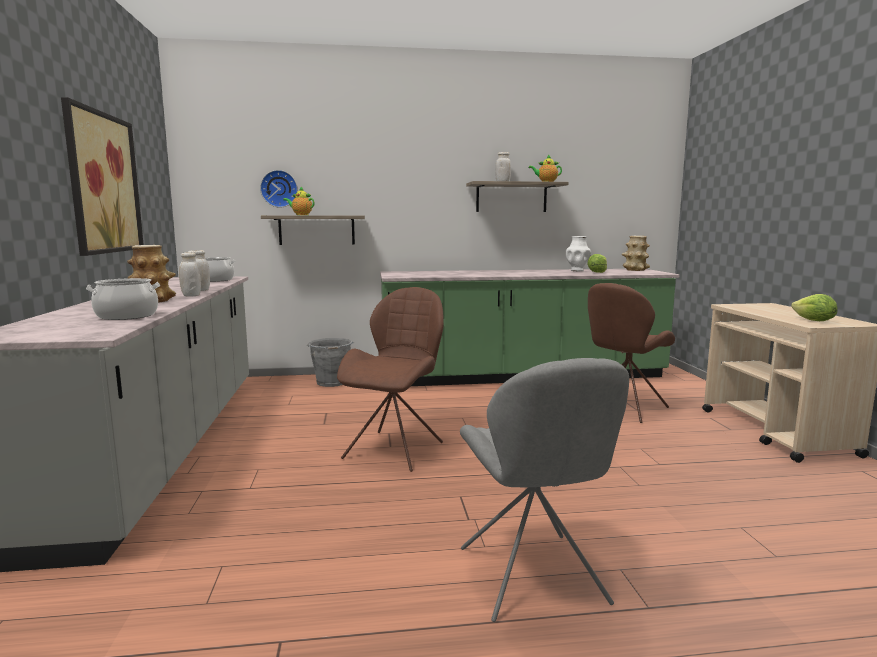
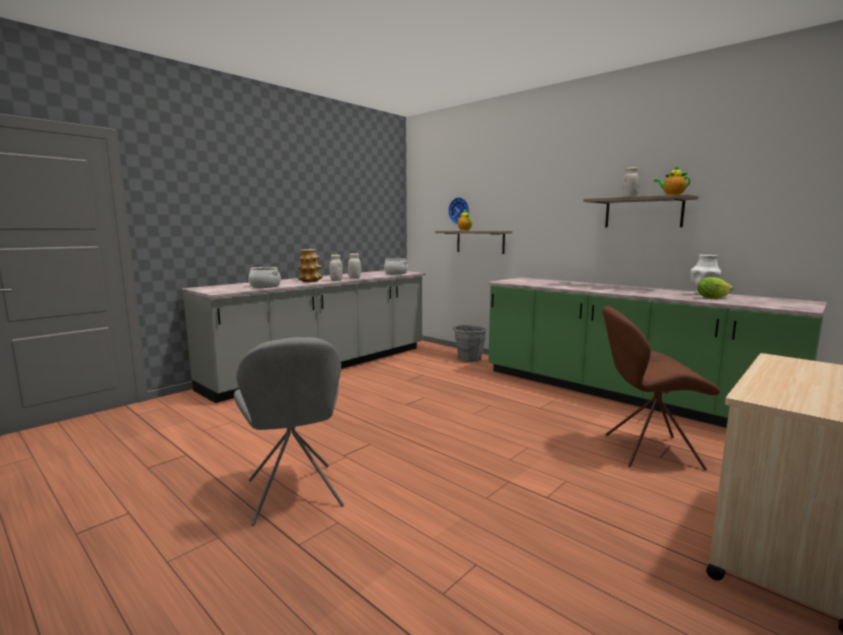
camera: 50 degrees right, 0 degrees up
picture [61,97,144,256] -> none
brown chair [337,287,444,472] -> none
grey chair [460,358,629,622] -> grey chair turned 60 degrees counterclockwise [234,337,344,526]
vase [622,236,650,271] -> none
lettuce [791,294,838,321] -> none

